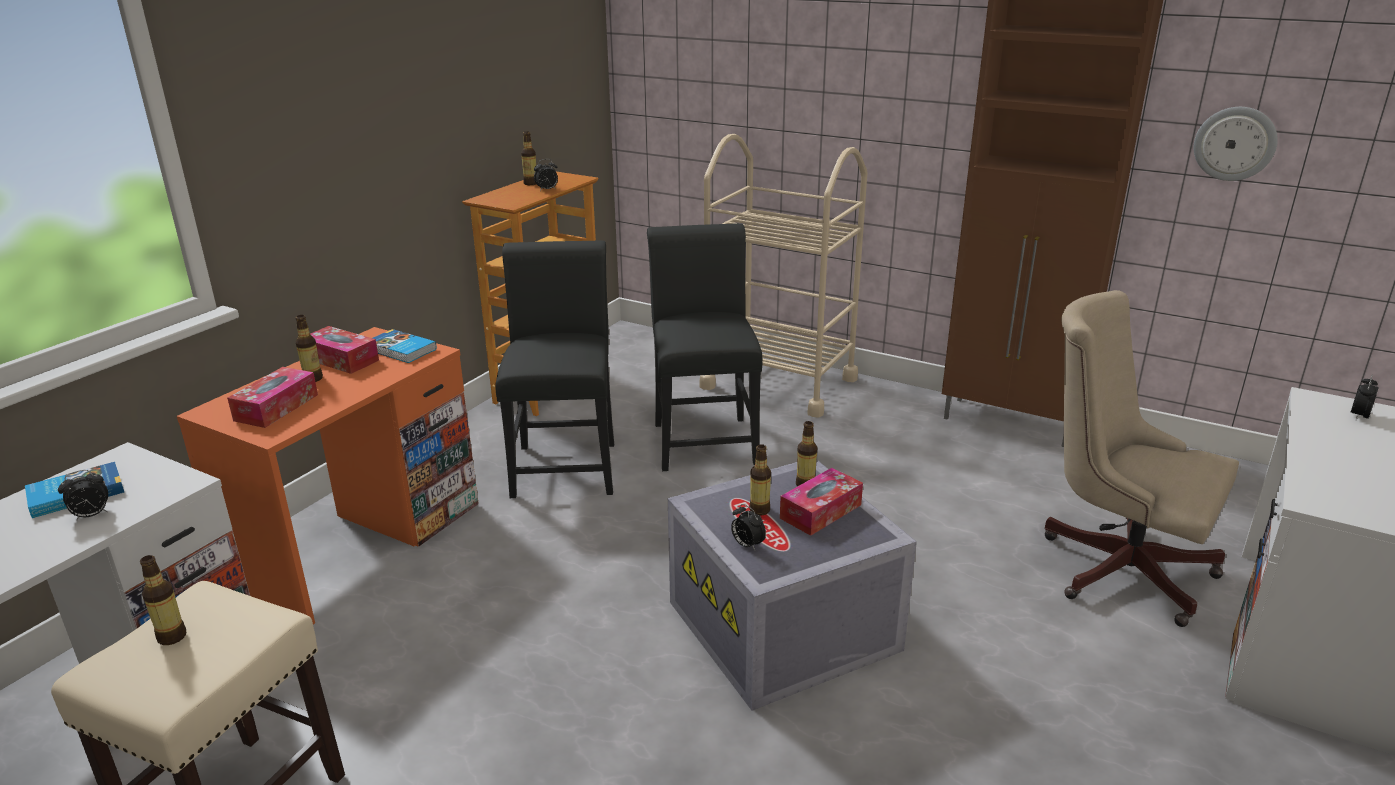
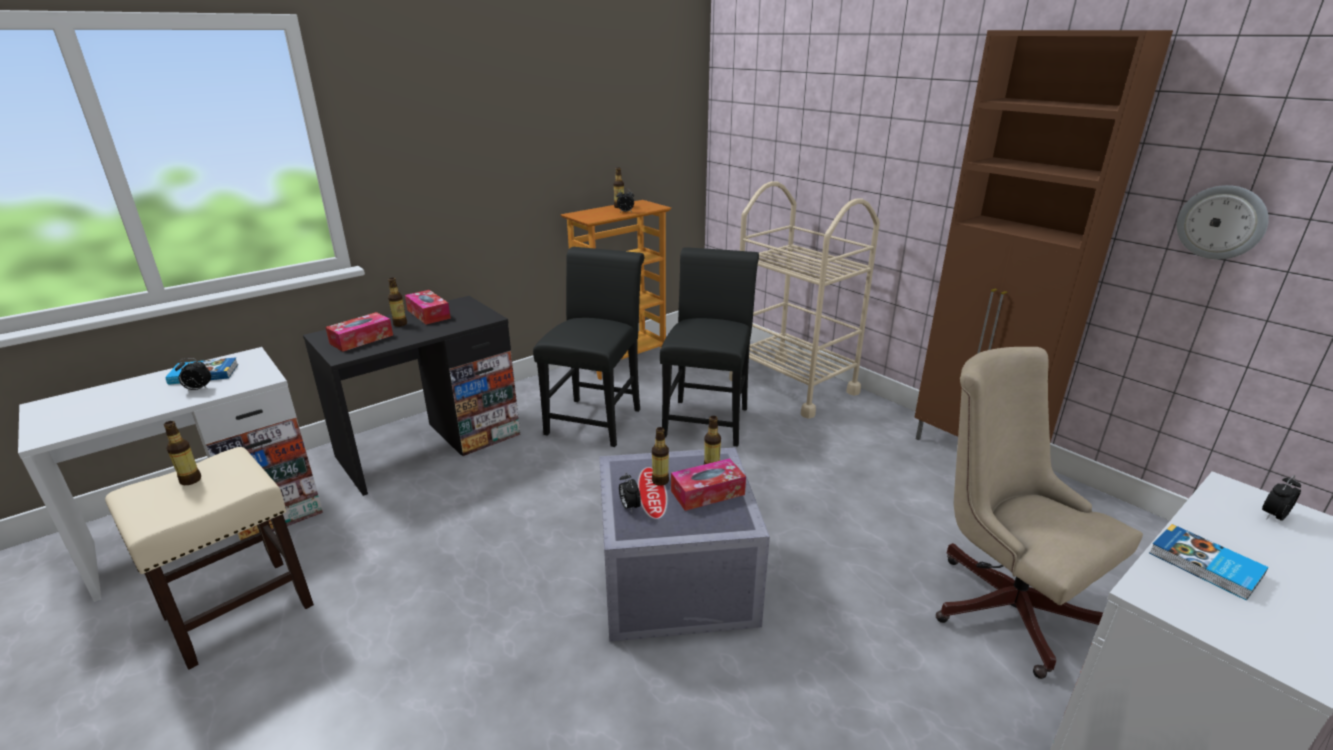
camera: 20 degrees right, 0 degrees up
orange desk [177,327,479,624] -> black desk [303,296,520,496]
book [373,329,436,363] -> book moved to [1149,524,1268,601]

